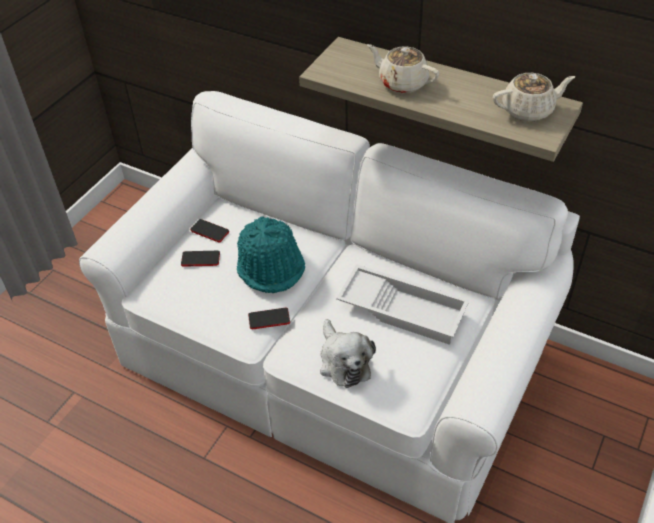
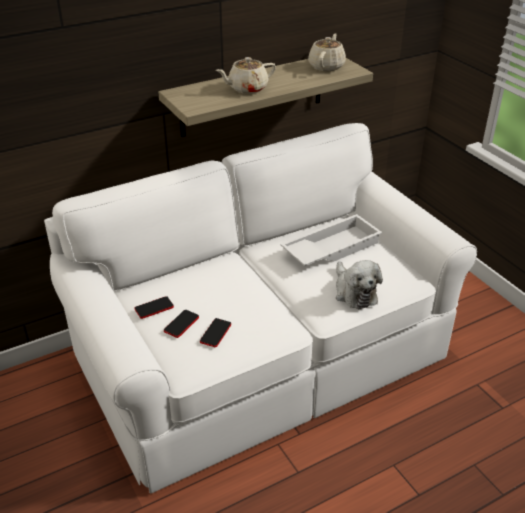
camera: 60 degrees left, 10 degrees down
turquoise hat [237,216,305,293] -> none
phone [248,308,290,329] -> phone moved to [200,318,231,347]
plush toy [320,319,376,388] -> plush toy turned 60 degrees clockwise [336,260,383,309]

